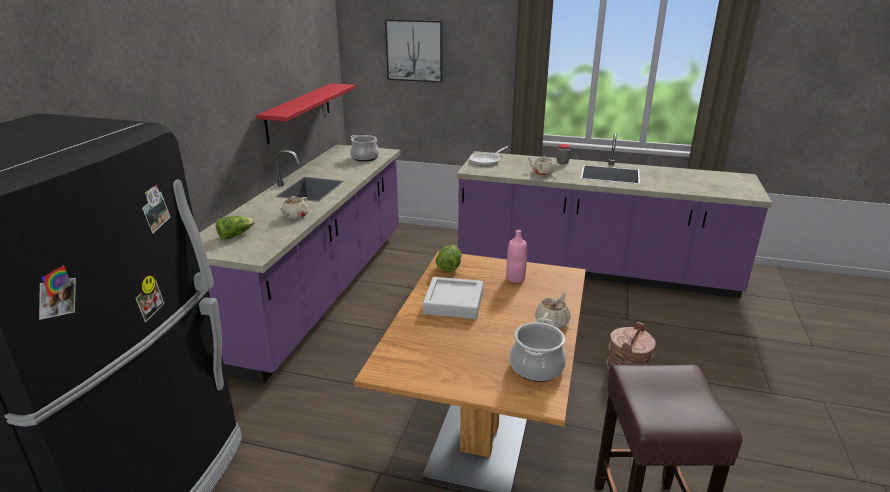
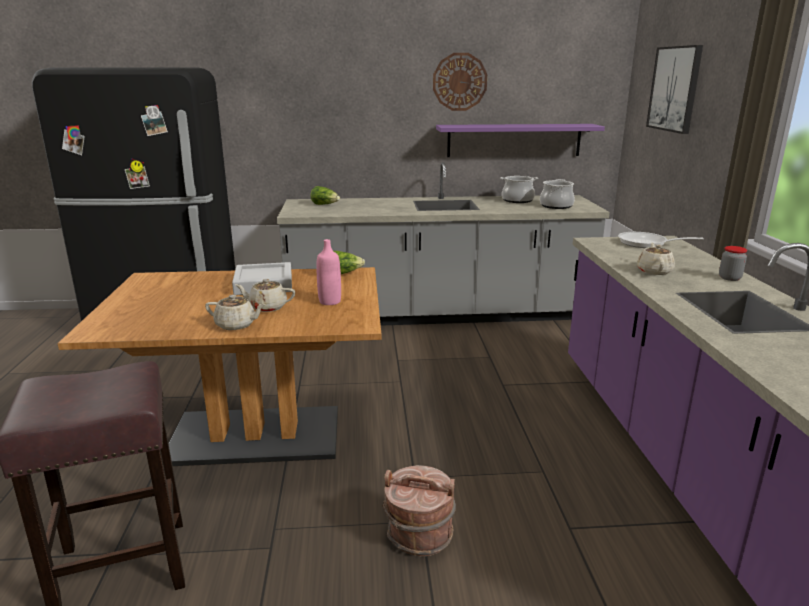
camera: 70 degrees right, 5 degrees down
purple counter [200,144,401,384] -> grey counter [277,162,610,326]
red shelf [257,83,355,144] -> purple shelf [436,124,605,157]
beige teapot [279,196,308,219] -> beige teapot moved to [235,279,295,312]
cooking pot [510,318,566,382] -> cooking pot moved to [500,176,538,203]
none -> wall clock [433,53,487,111]

